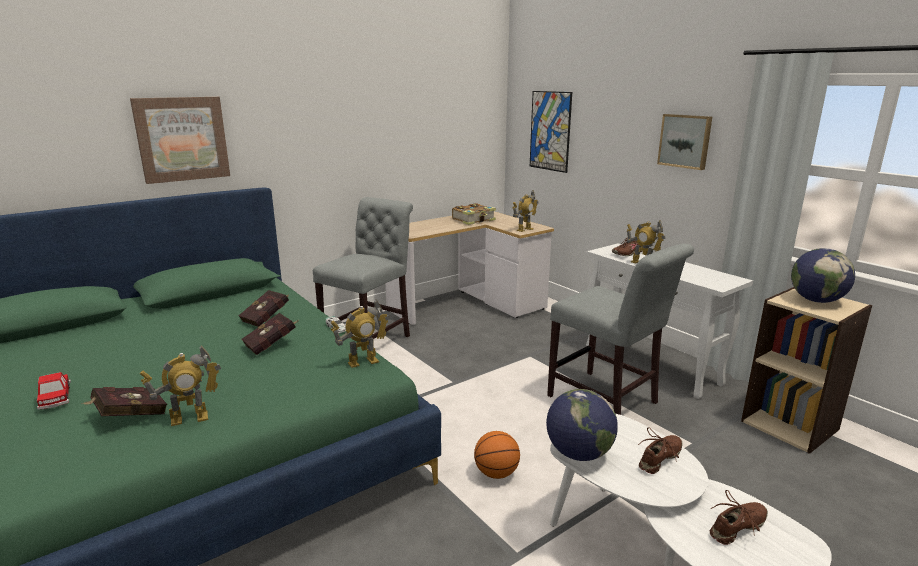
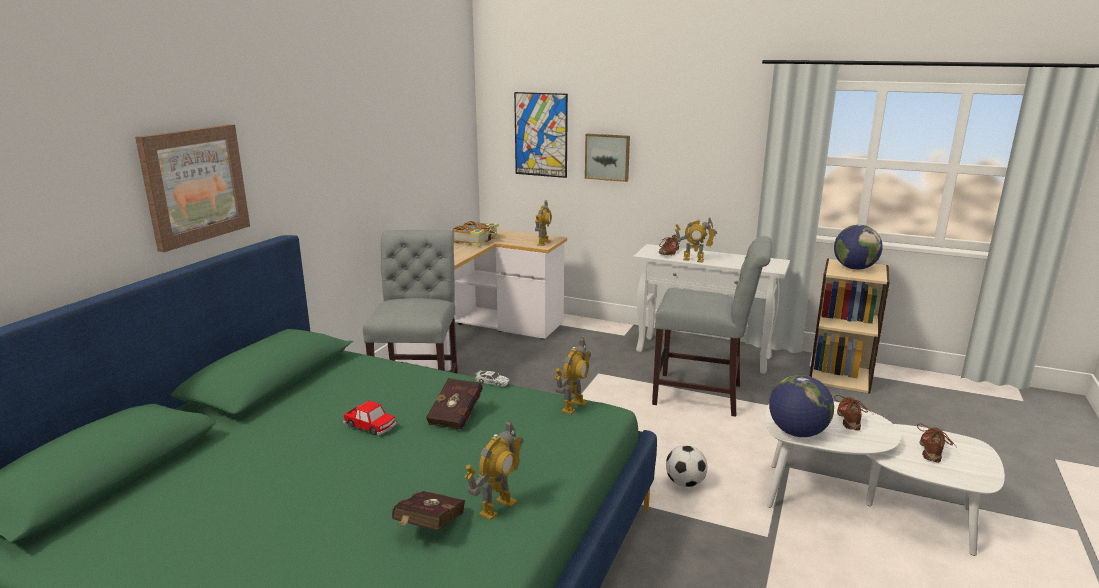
camera: 30 degrees left, 0 degrees up
toy car [37,372,71,410] -> toy car moved to [343,401,396,436]
red book [238,290,289,327] -> none
basketball [474,431,520,479] -> football [666,445,707,487]
picture [657,114,712,170] -> picture moved to [585,134,630,182]

